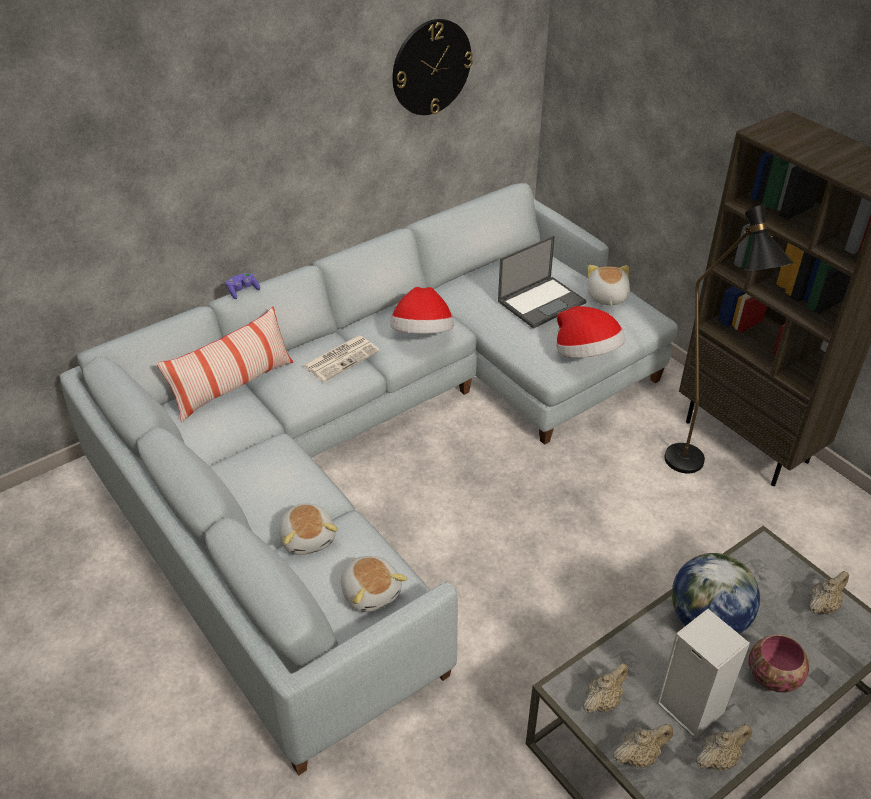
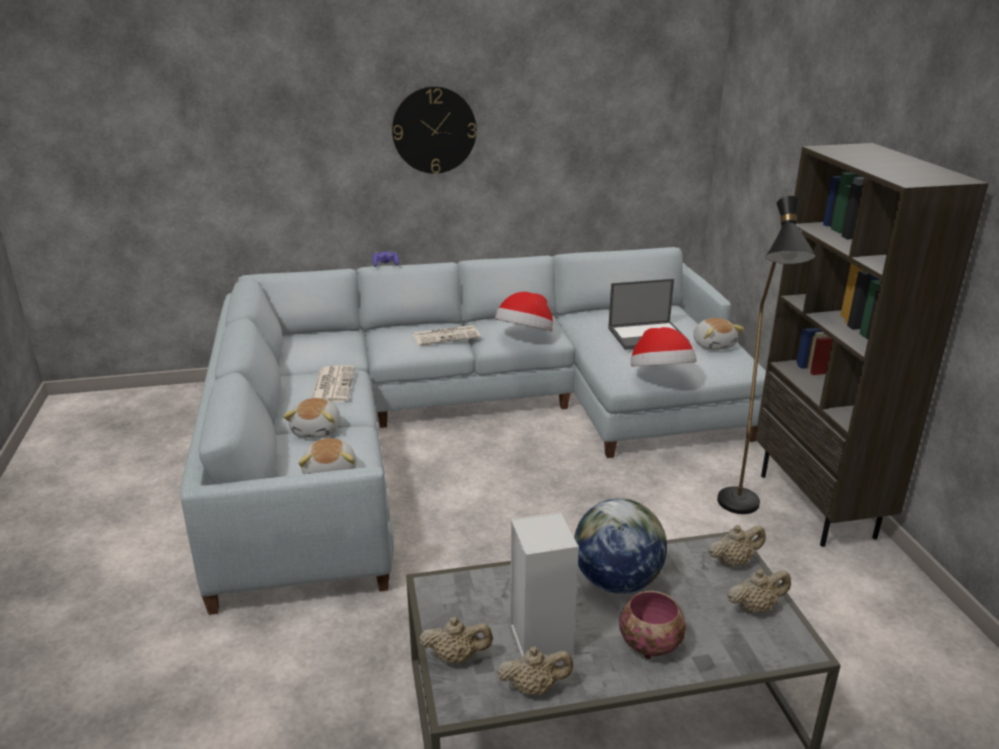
camera: 25 degrees right, 15 degrees down
pillow [157,307,293,423] -> none
wall clock [393,19,473,115] -> wall clock moved to [392,86,477,174]
beige teapot [583,663,628,713] -> beige teapot moved to [708,525,766,567]
plush toy [587,265,630,306] -> plush toy turned 135 degrees clockwise [693,318,744,350]
none -> newspaper [312,366,355,402]

